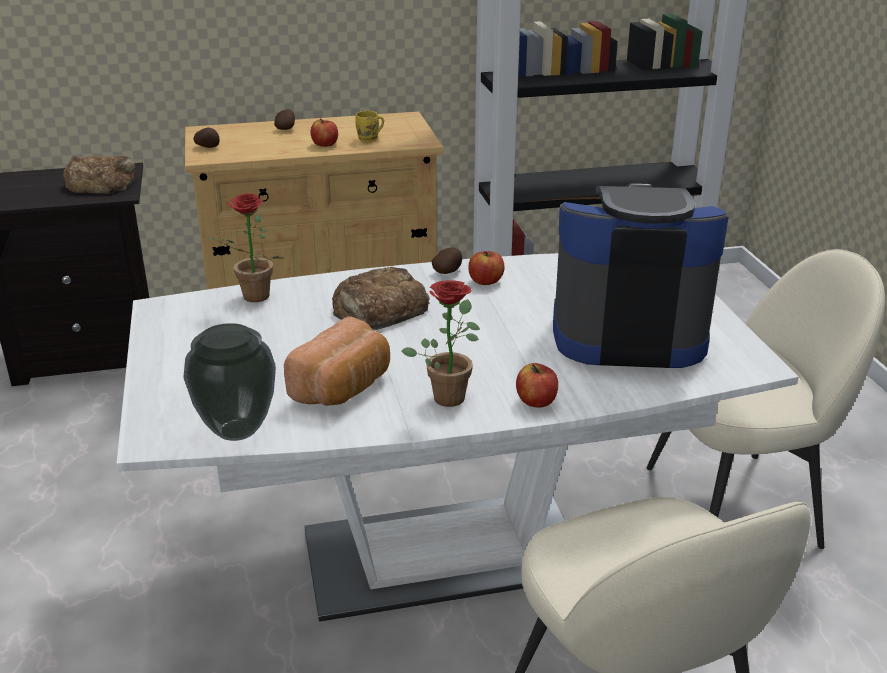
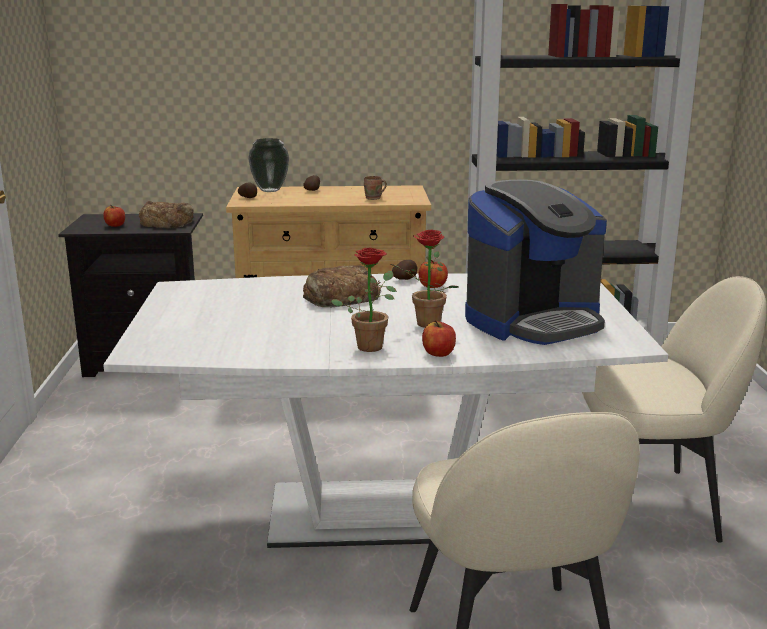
camera: 10 degrees right, 10 degrees down
vase [184,323,276,441] -> vase moved to [248,138,289,192]
potted plant [204,193,283,302] -> potted plant moved to [391,230,459,328]
bread [284,316,390,406] -> none
apple [310,119,338,147] -> apple moved to [103,205,125,227]
yellow mug [355,111,384,142] -> brown mug [364,176,387,200]
coffee machine [553,183,729,368] -> coffee machine turned 135 degrees clockwise [465,180,607,345]

